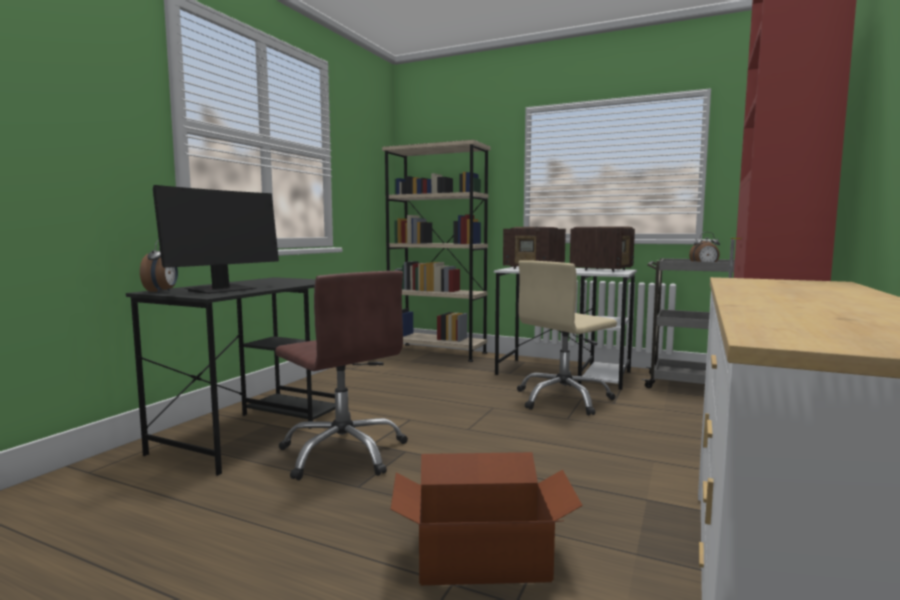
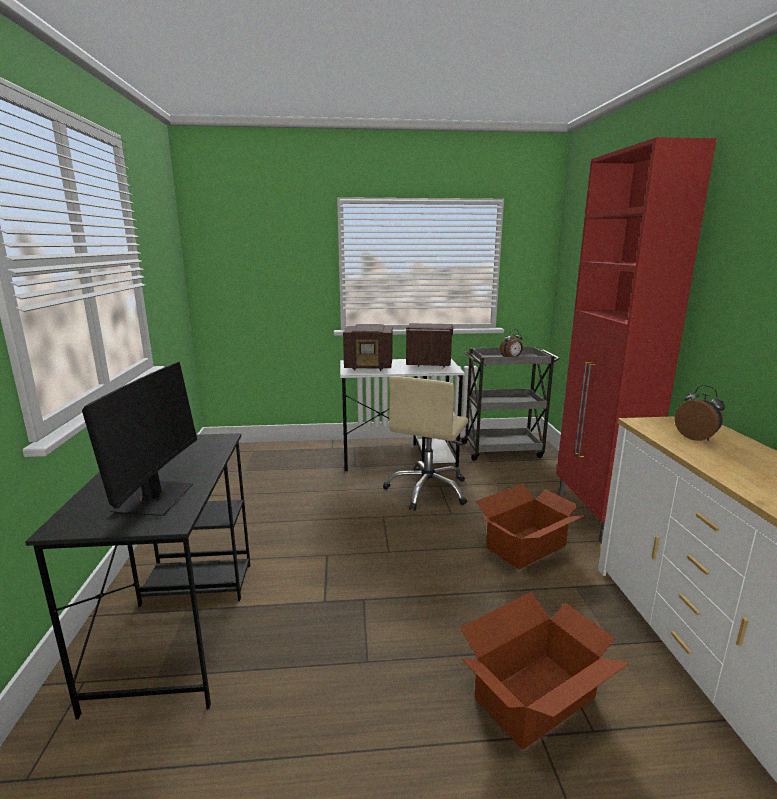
camera: 30 degrees left, 10 degrees up
alarm clock [140,240,178,293] -> alarm clock moved to [674,385,725,441]
brown office chair [275,271,408,480] -> none
beige bookcase [382,140,491,362] -> none
none -> cardboard box [476,483,586,569]

